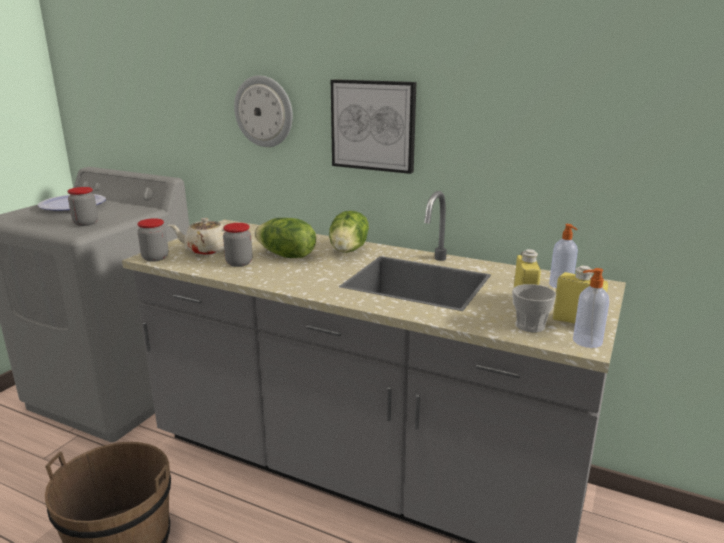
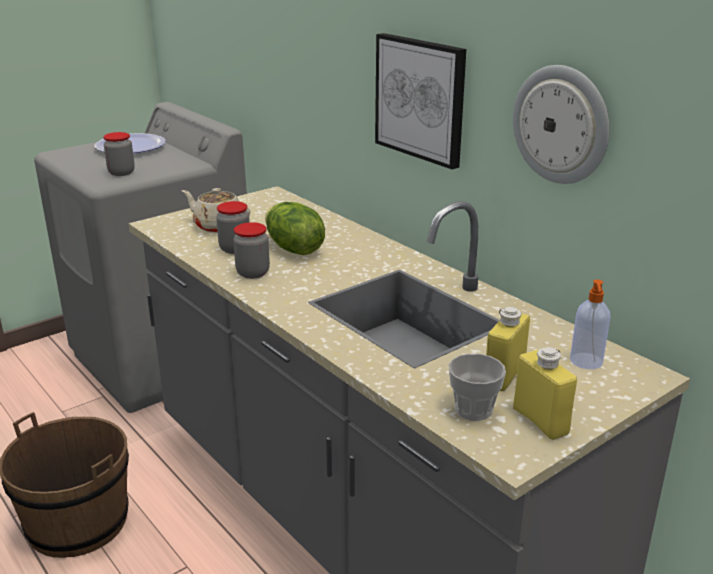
camera: 25 degrees right, 5 degrees up
jar [137,218,168,262] -> jar moved to [233,222,270,279]
wall clock [234,75,293,147] -> wall clock moved to [513,65,610,184]
lettuce [329,211,369,253] -> none
soap dispenser [573,268,609,348] -> none

